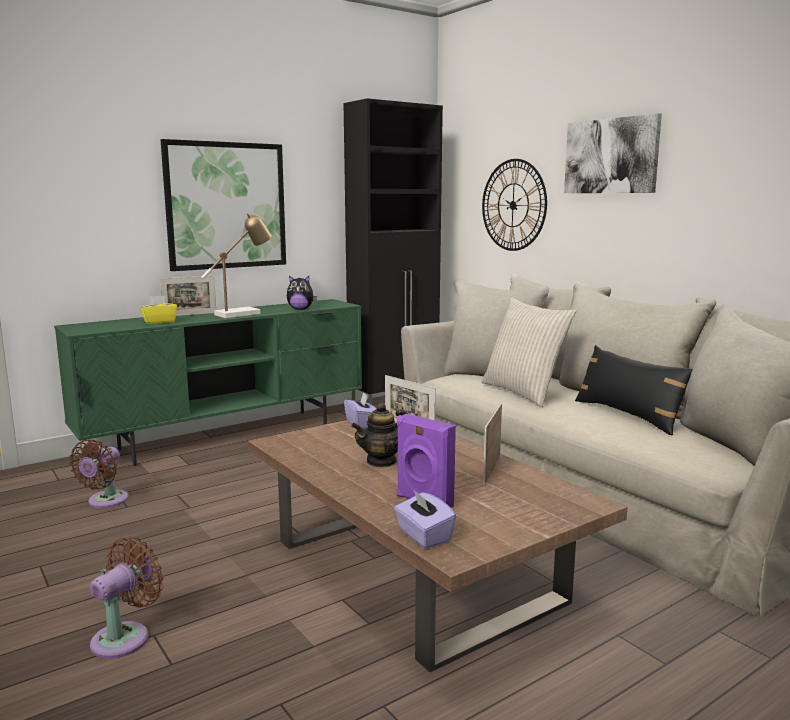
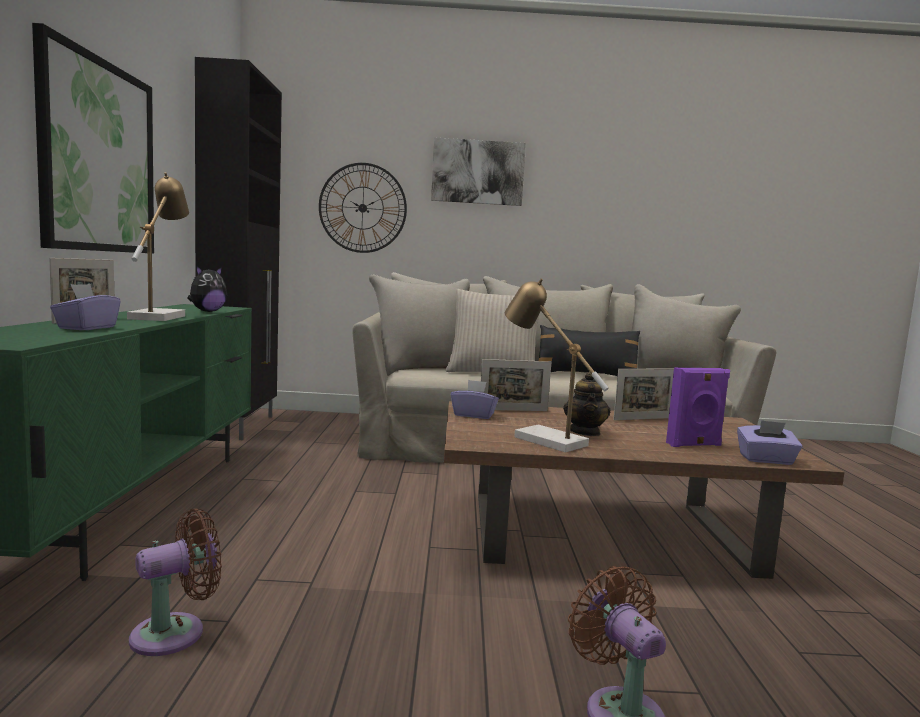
camera: 55 degrees left, 5 degrees down
brown fan [69,439,129,508] -> brown fan turned 90 degrees counterclockwise [129,508,222,656]
yellow tissue box [140,295,177,324] -> purple tissue box [50,284,121,330]
picture frame [483,403,502,485] -> picture frame turned 75 degrees counterclockwise [613,369,674,420]
none -> table lamp [505,279,609,452]

